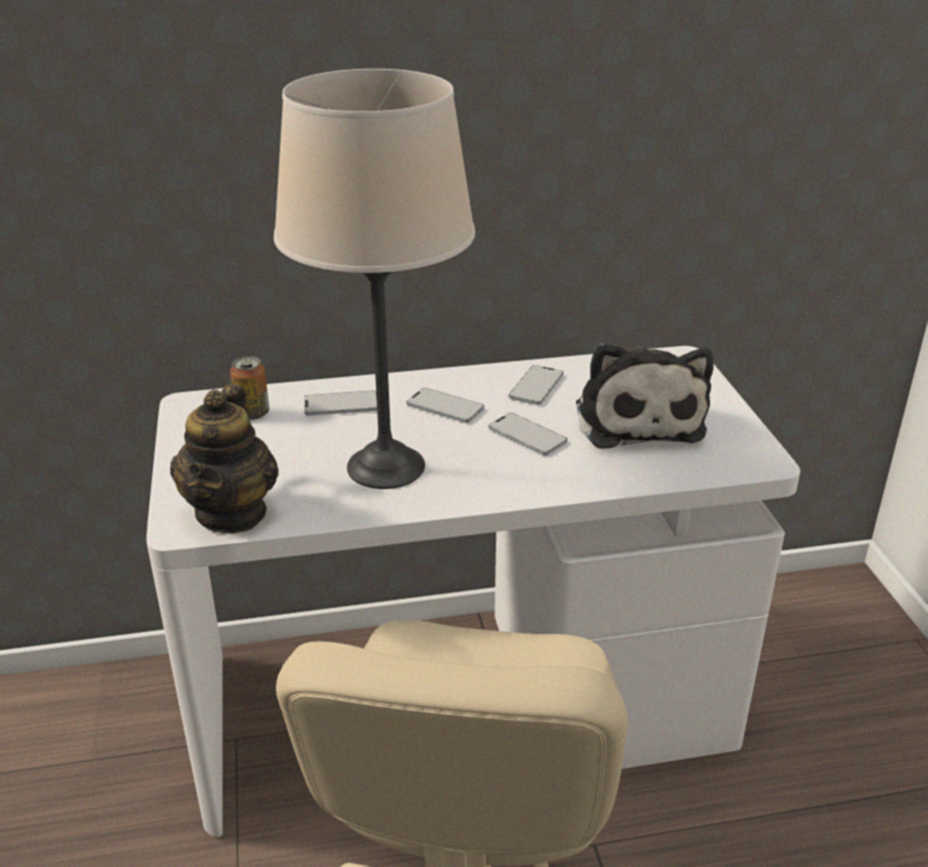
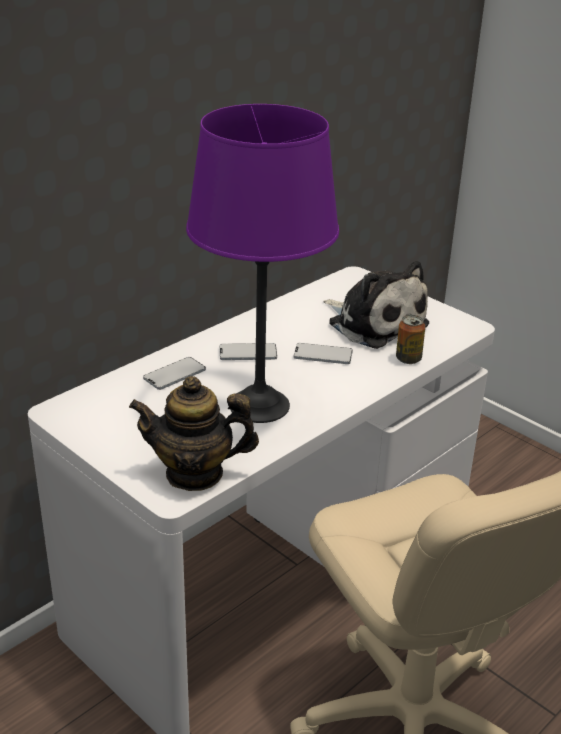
camera: 35 degrees left, 0 degrees up
teapot [170,384,279,534] -> teapot turned 120 degrees clockwise [129,376,259,491]
can [230,356,269,420] -> can moved to [396,315,425,364]
beige table lamp [274,69,475,489] -> purple table lamp [186,104,339,423]
phone [509,365,563,405] -> none

